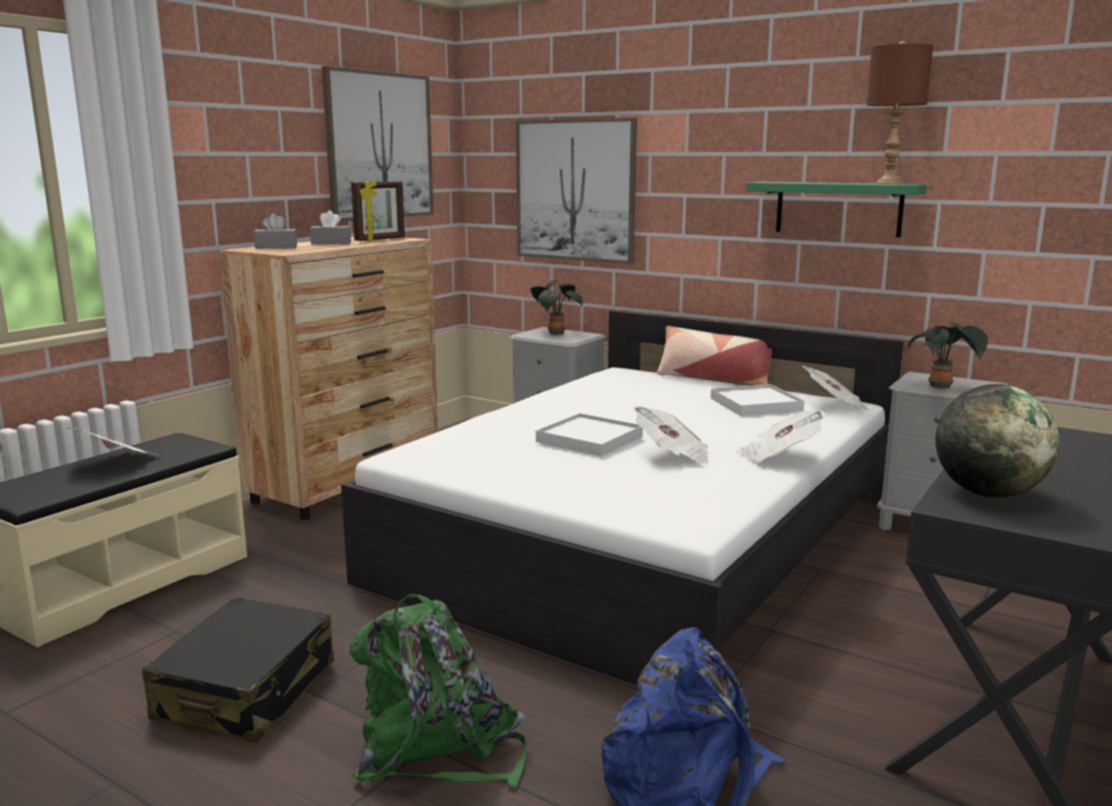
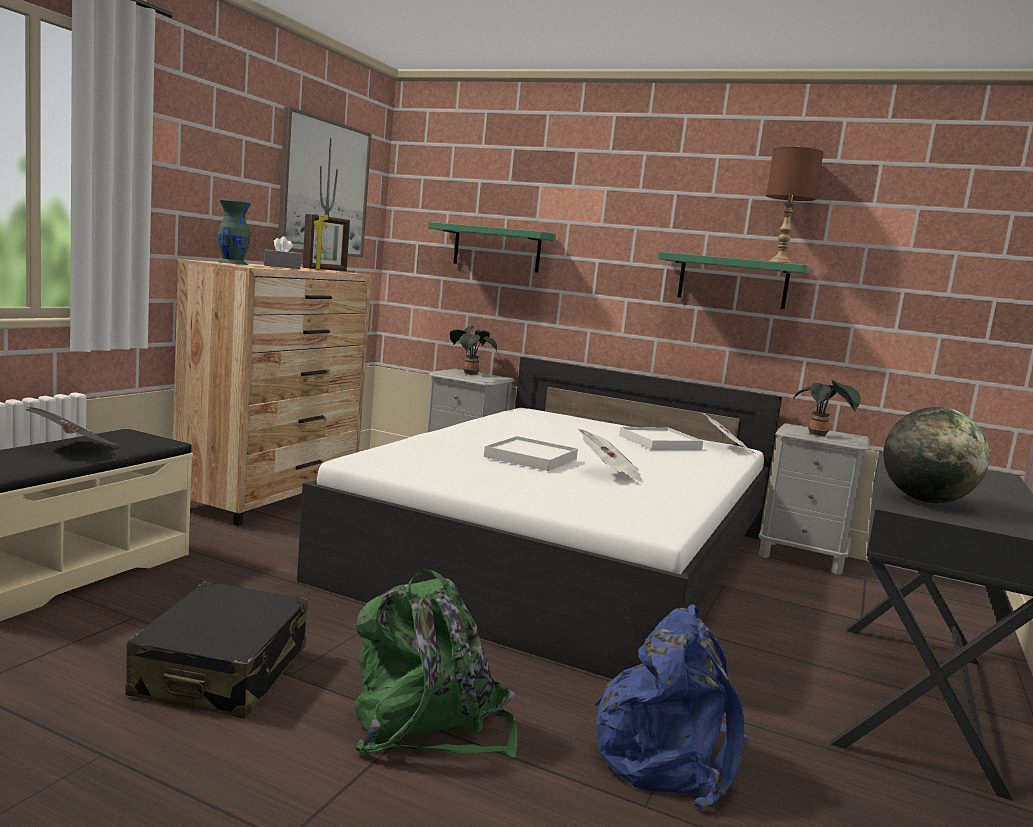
camera: 10 degrees left, 5 degrees down
grey tissue box [254,213,297,249] -> green vase [218,199,251,265]
picture [516,118,637,264] -> green shelf [428,222,556,273]
pillow [657,326,772,385] -> none
newspaper [736,410,827,462] -> none

